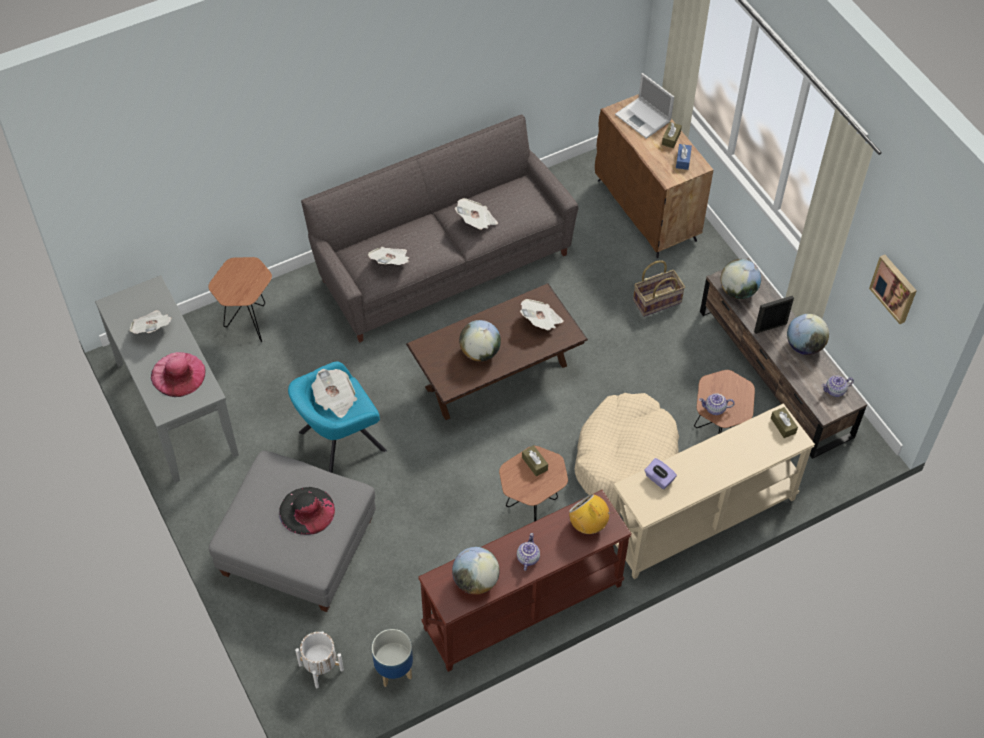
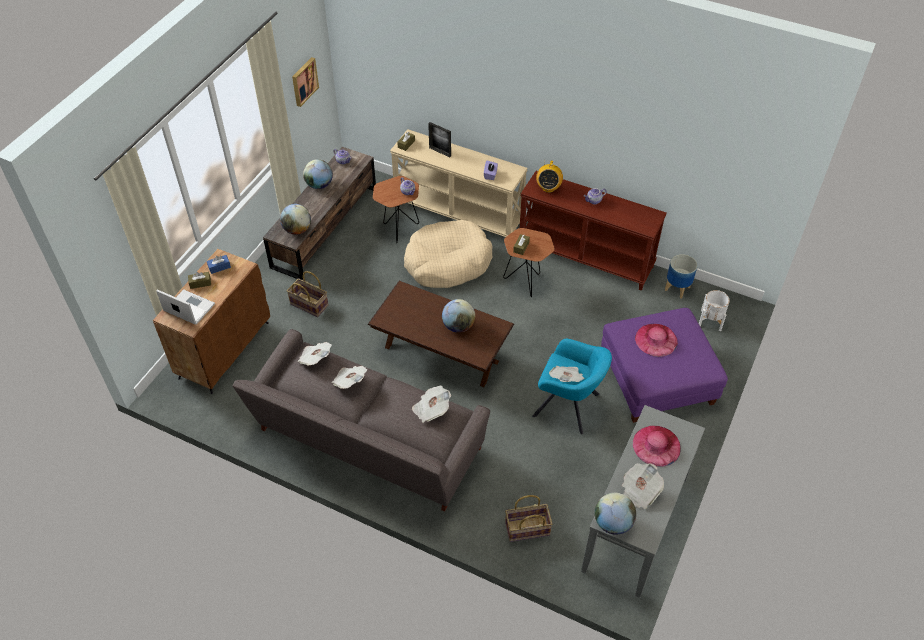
camera: 125 degrees left, 5 degrees down
brown side table [208,257,272,342] -> basket [505,495,553,542]
grey ottoman [209,451,376,612] -> purple ottoman [601,308,728,423]
black hat [279,487,335,535] -> pink hat [635,324,678,357]
globe [452,547,500,595] -> globe moved to [595,493,636,535]
newspaper [520,299,564,331] -> newspaper moved to [297,342,332,365]
laptop [615,73,674,139] -> laptop turned 75 degrees counterclockwise [156,289,215,324]
picture frame [754,296,794,334] -> picture frame moved to [428,122,451,157]

